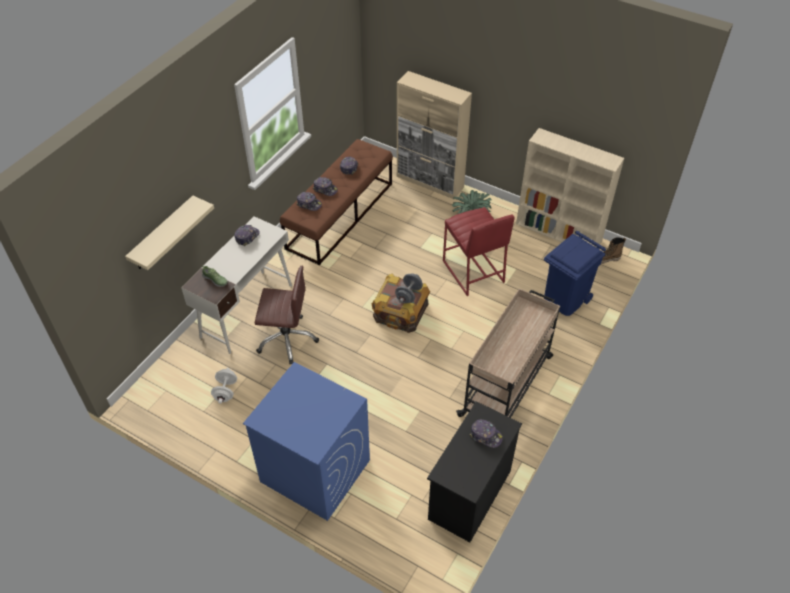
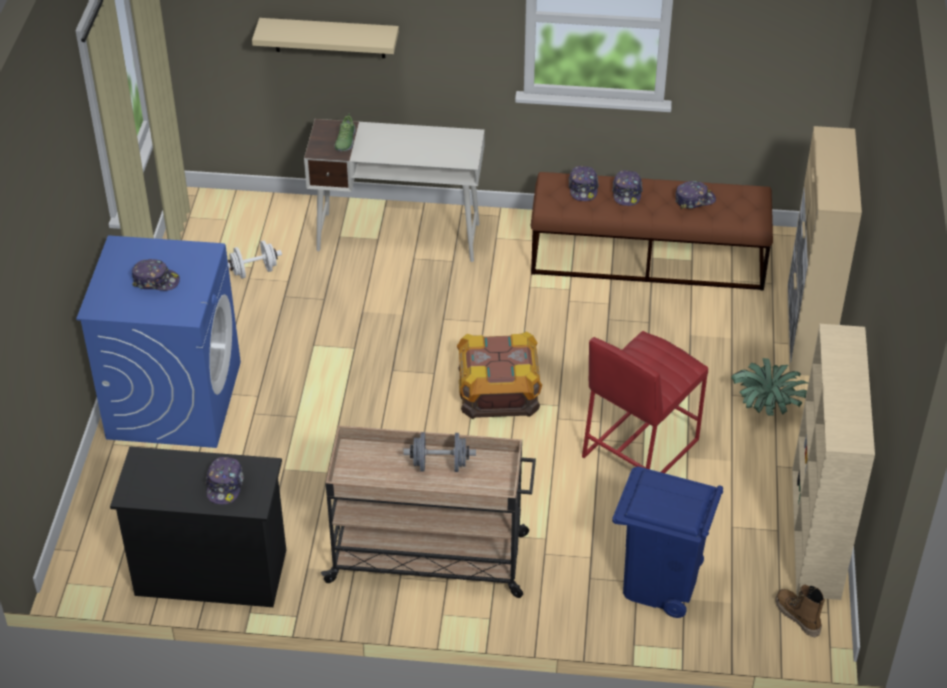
camera: 65 degrees right, 5 degrees down
cap [234,225,260,246] -> cap moved to [132,259,180,291]
brown office chair [255,266,319,364] -> none
grey dumbbell [395,273,423,303] -> grey dumbbell moved to [403,432,476,472]

